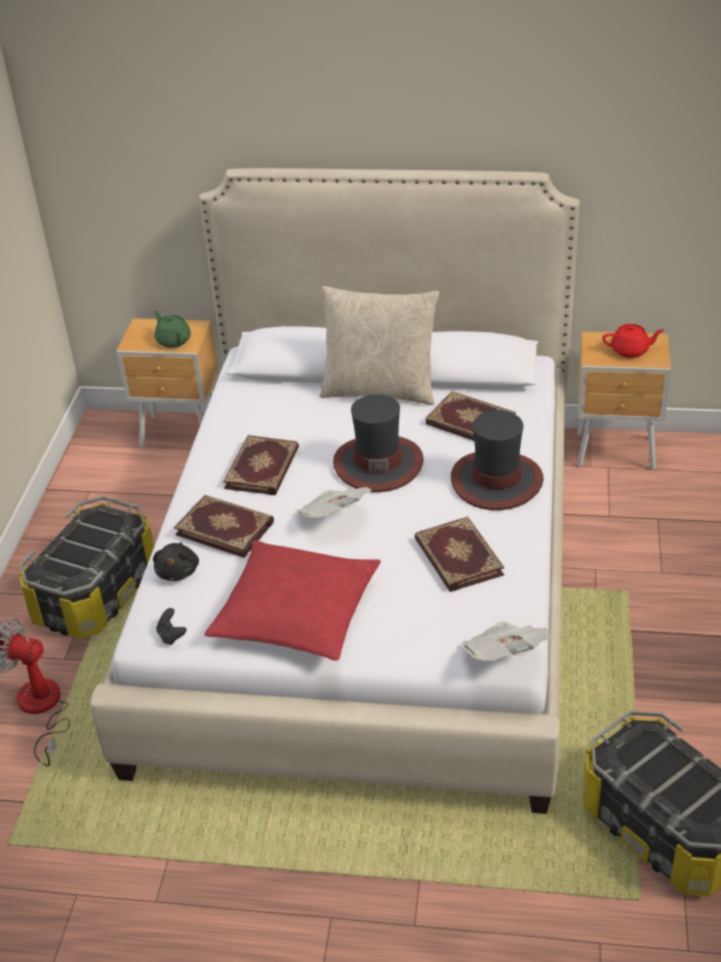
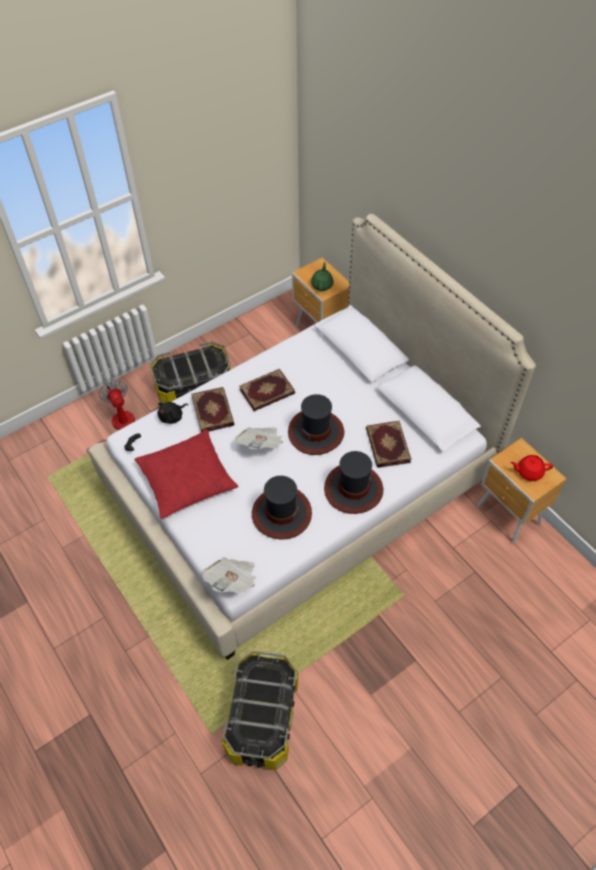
camera: 45 degrees right, 15 degrees up
beige pillow [320,286,439,405] -> none
book [414,517,504,592] -> hat [252,476,312,539]
red teapot [602,324,664,358] -> red teapot turned 135 degrees clockwise [510,455,553,481]

